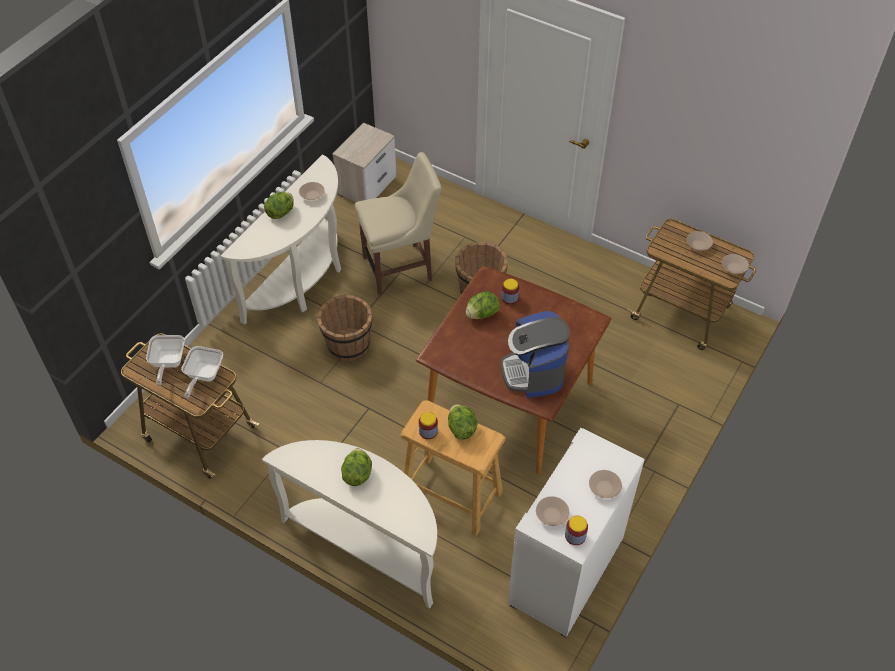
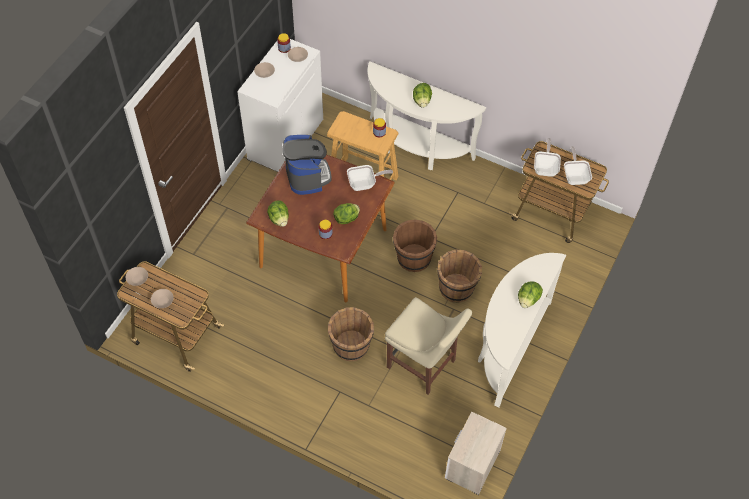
camera: 175 degrees right, 5 degrees up
beige bowl [299,182,325,200] -> none
beige chair [355,152,442,295] -> beige chair turned 120 degrees counterclockwise [385,297,472,395]
lettuce [448,404,477,440] -> lettuce moved to [267,200,289,227]
none -> frying pan [347,165,393,191]
none -> brown bucket [393,219,437,272]

